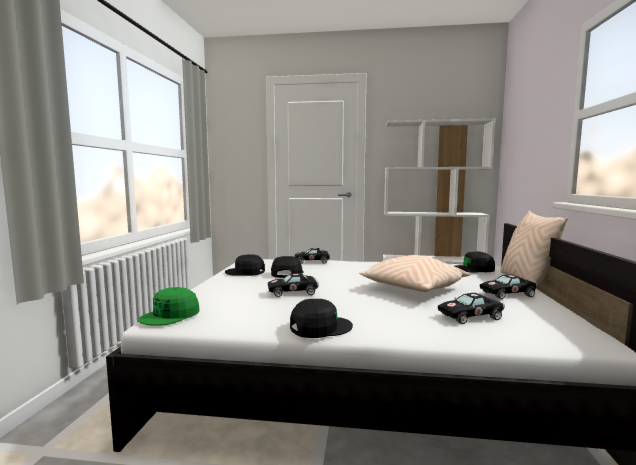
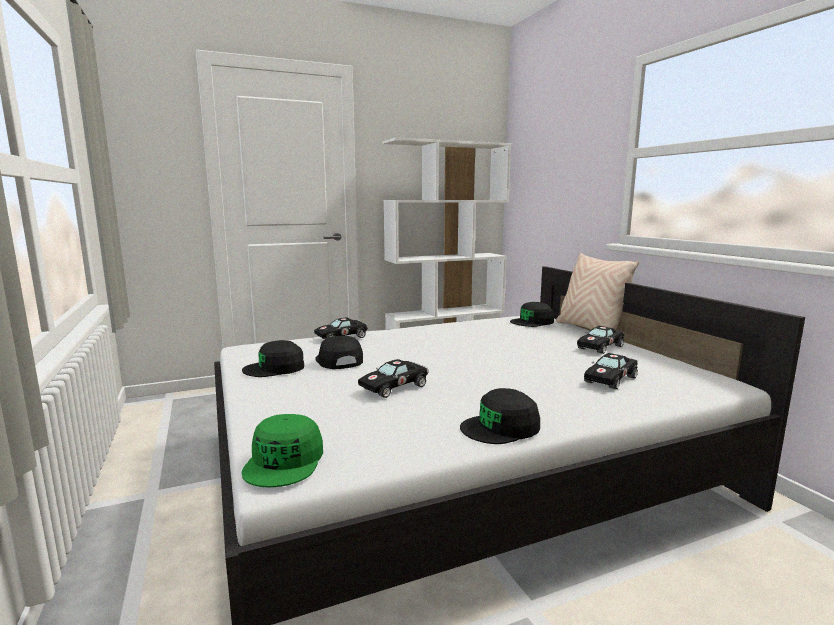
camera: 30 degrees left, 5 degrees up
black cap [290,299,353,338] -> black cap turned 150 degrees counterclockwise [460,388,540,444]
beige pillow [359,255,469,292] -> none

